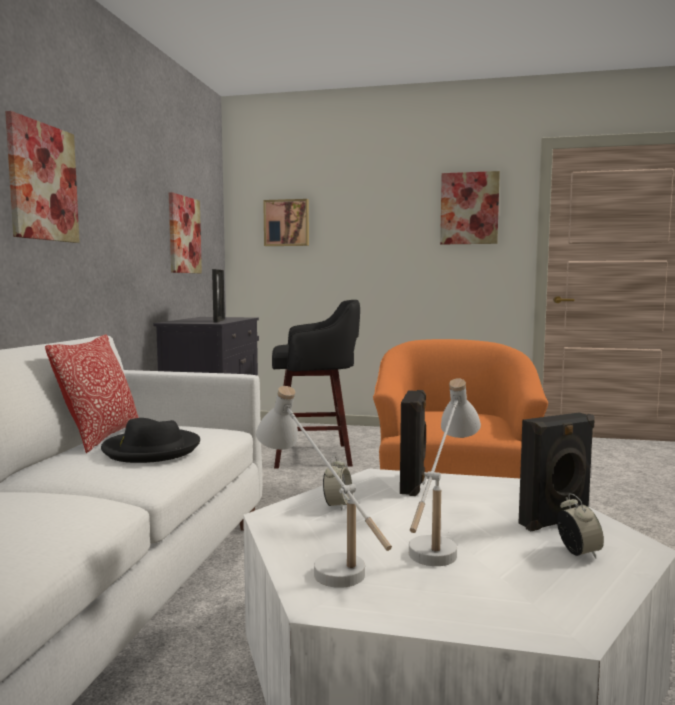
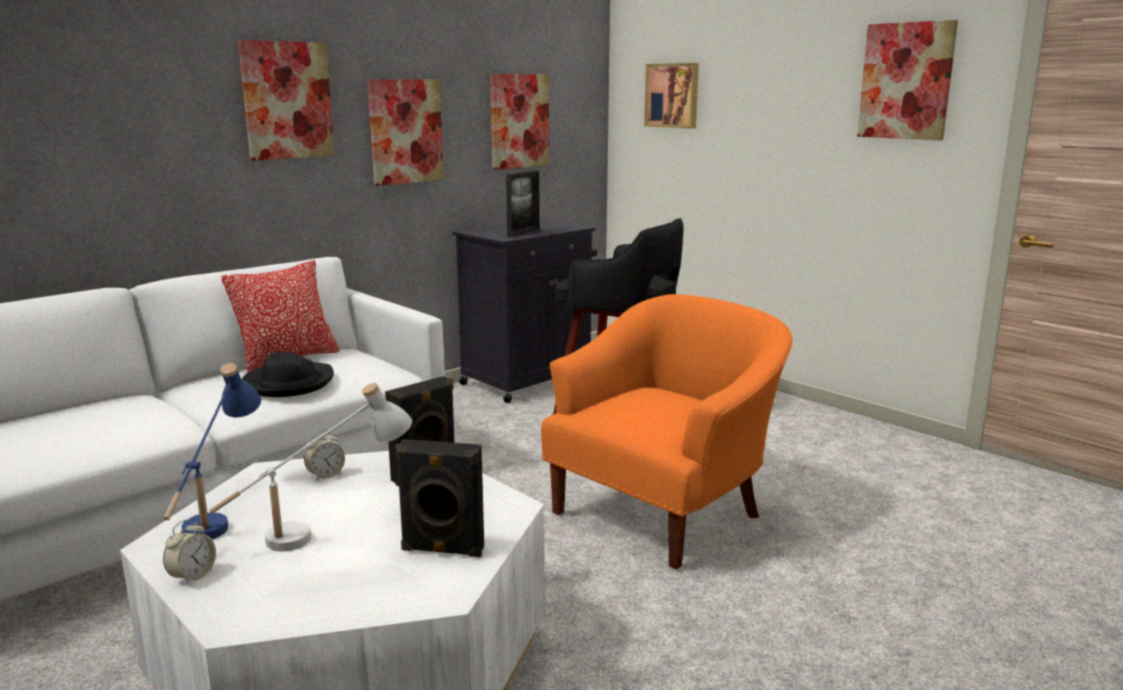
camera: 35 degrees right, 10 degrees up
white table lamp [256,386,392,588] -> blue table lamp [164,363,261,539]
alarm clock [557,493,604,559] -> alarm clock moved to [163,519,216,586]
none -> picture [367,79,444,186]

